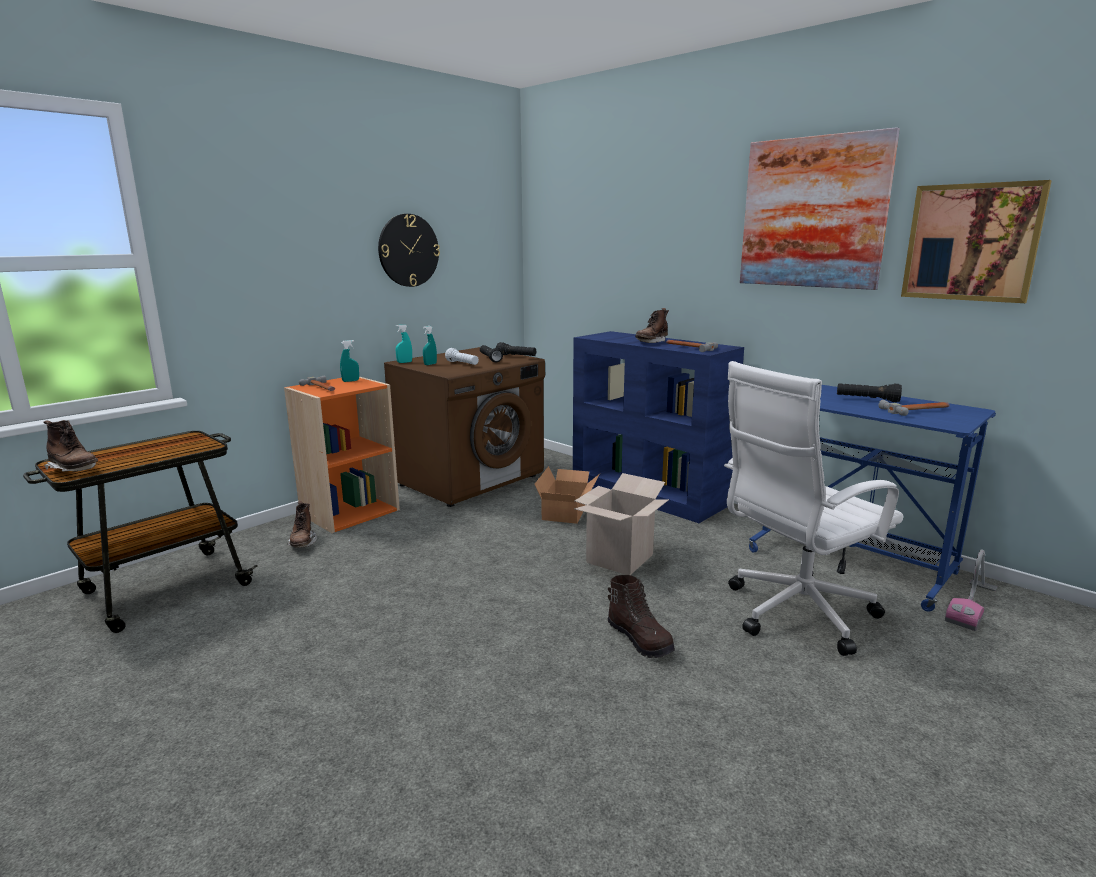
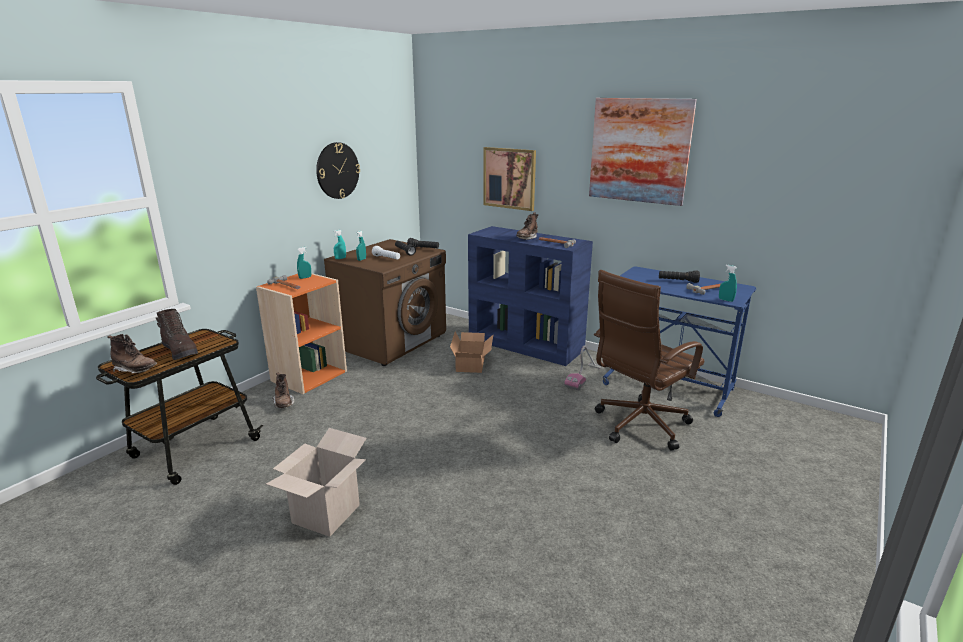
camera: 10 degrees left, 5 degrees up
cardboard box [574,473,669,575] -> cardboard box moved to [266,428,366,537]
brown boot [607,575,675,658] -> brown boot moved to [156,309,198,360]
white office chair [724,361,903,656] -> brown office chair [594,270,704,451]
picture [901,180,1052,303] -> picture moved to [483,147,536,211]
vacuum cleaner [945,549,997,631] -> vacuum cleaner moved to [564,346,602,390]
none -> turquoise spray bottle [719,265,737,302]

